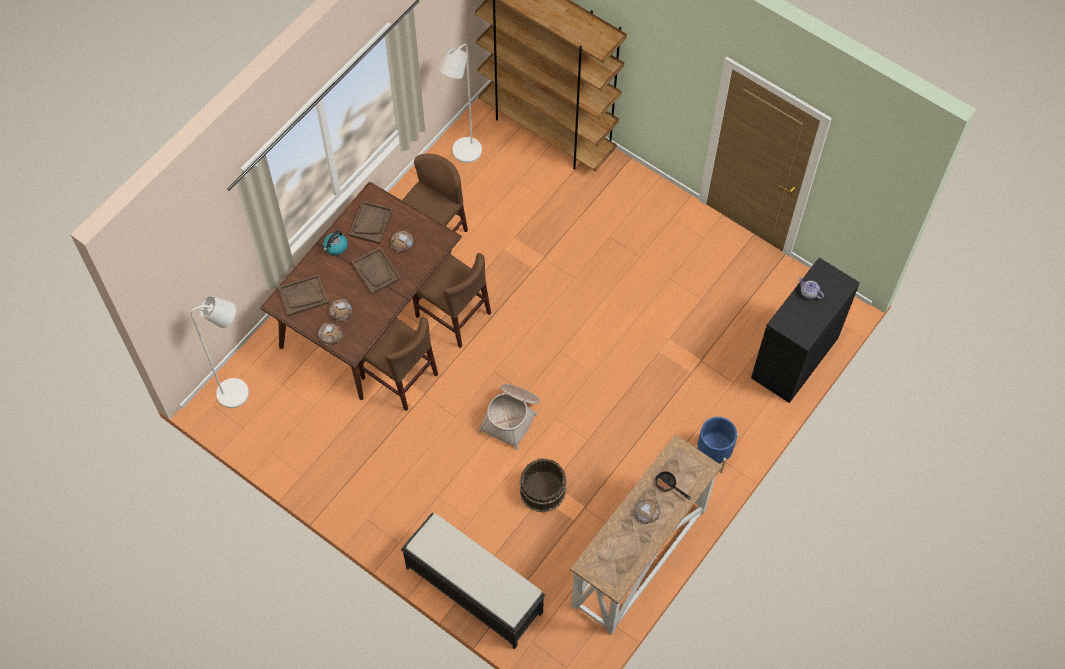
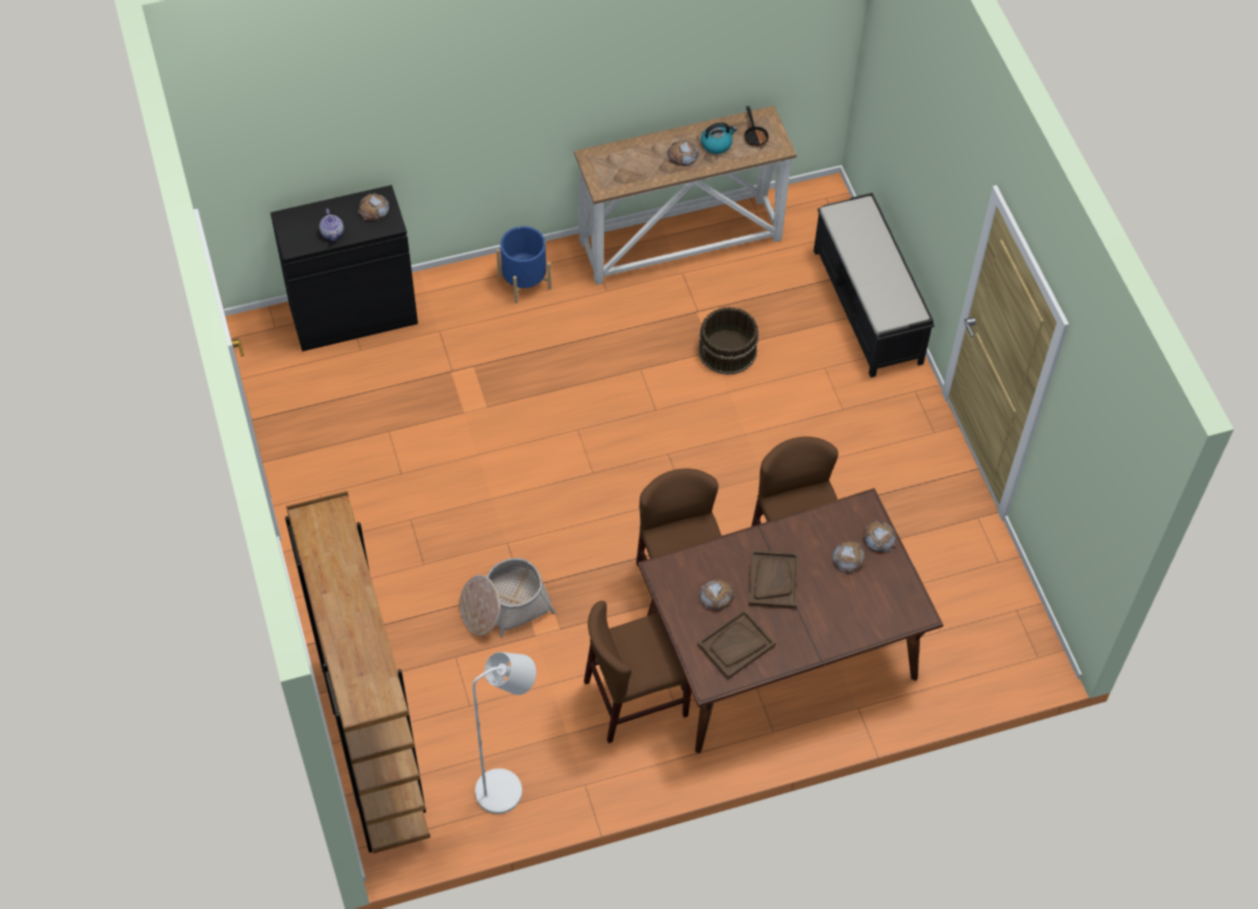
camera: 145 degrees left, 5 degrees down
white floor lamp [190,296,249,408] -> none
brown tray [278,274,329,316] -> none
kettle [323,230,348,255] -> kettle moved to [701,122,737,154]
basket [478,384,540,450] -> basket moved to [459,558,556,637]
frying pan [655,472,691,499] -> frying pan moved to [744,106,770,147]
none -> bread [358,193,389,221]

